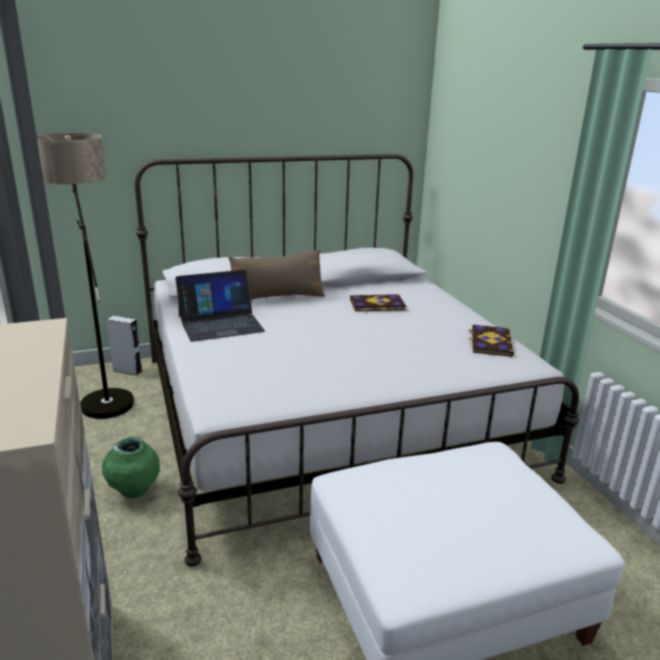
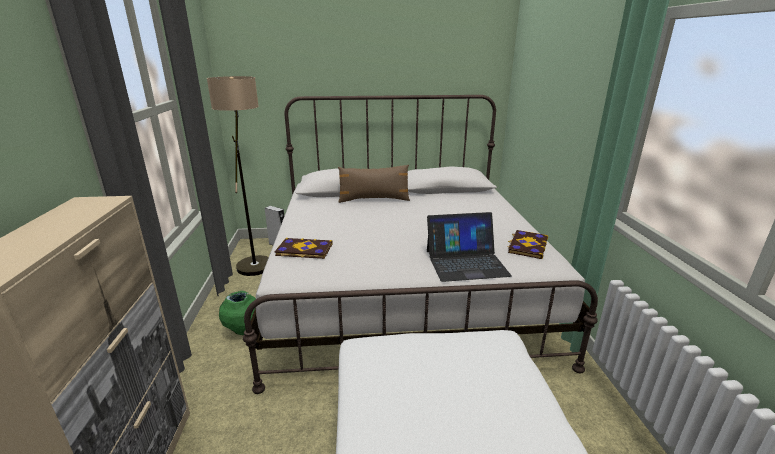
camera: 15 degrees right, 0 degrees up
laptop [175,270,265,342] -> laptop moved to [427,212,512,282]
book [350,294,406,311] -> book moved to [275,238,333,259]

